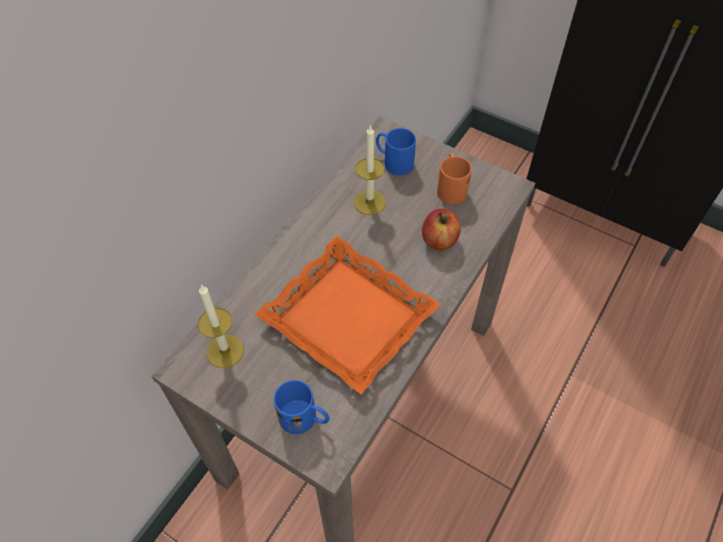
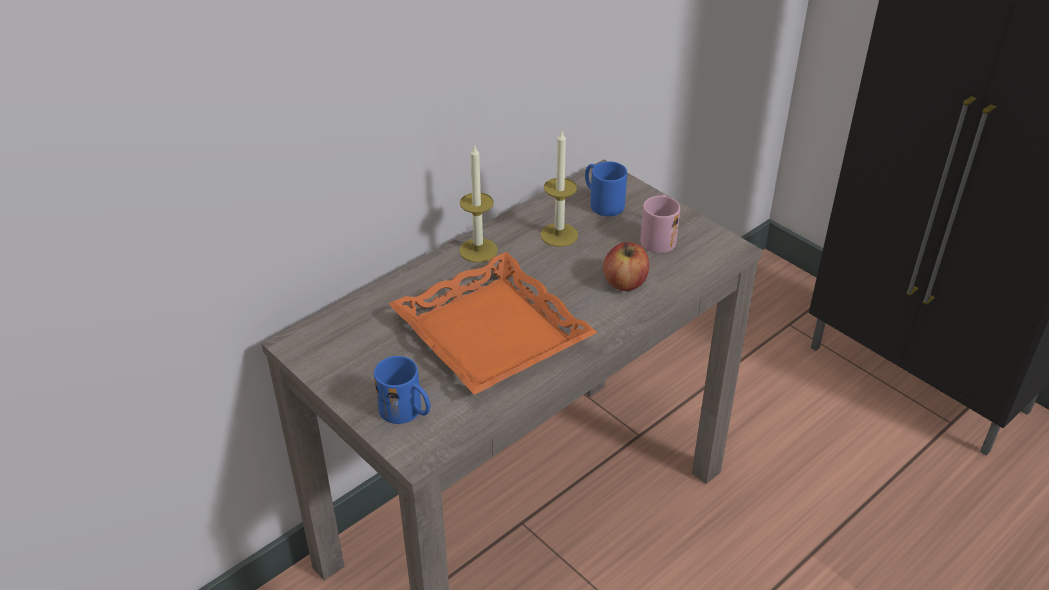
camera: 15 degrees right, 15 degrees down
candle [198,284,244,368] -> candle moved to [459,144,498,263]
orange mug [437,153,472,204] -> pink mug [640,195,680,253]

